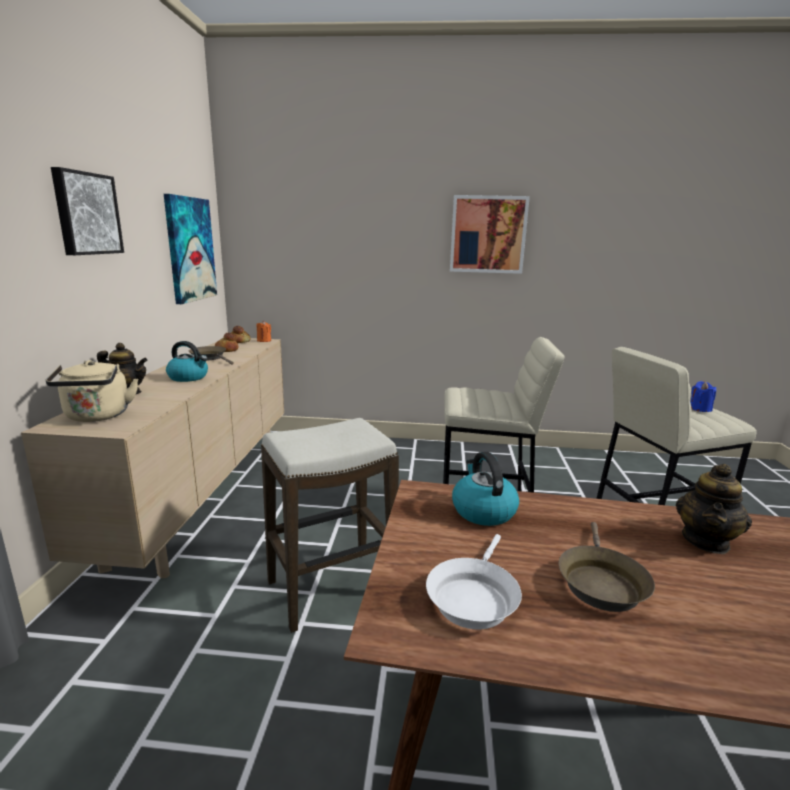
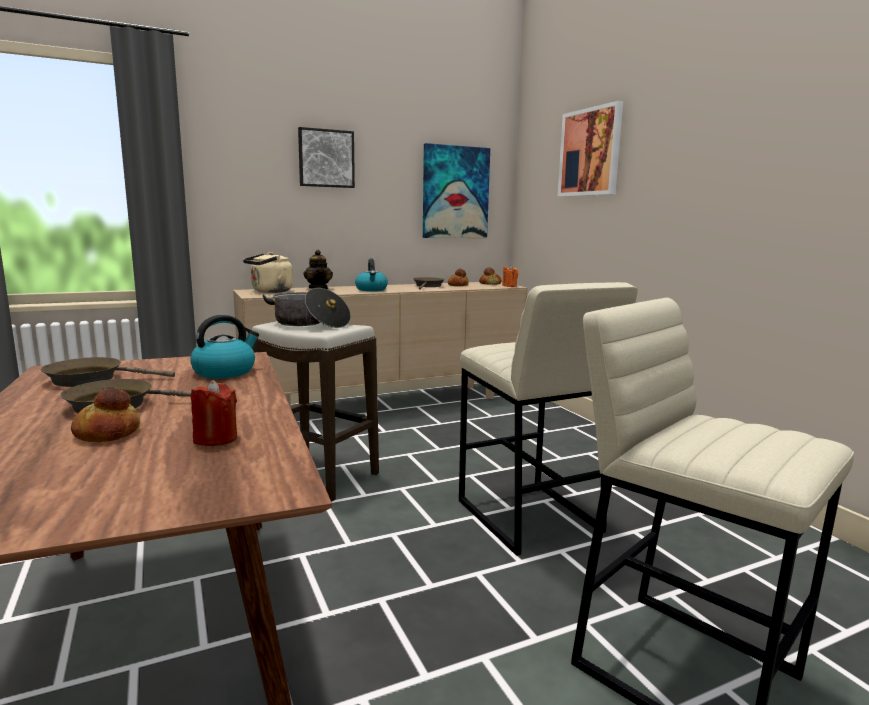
camera: 60 degrees right, 5 degrees down
white frying pan [426,534,522,629] -> brown frying pan [41,357,175,387]
picture [450,195,530,274] -> picture moved to [558,101,623,197]
teapot [676,464,752,554] -> red candle [191,380,237,446]
blue candle [690,381,716,412] -> none
none -> bread [71,387,140,442]
none -> cooking pot [262,288,351,328]

